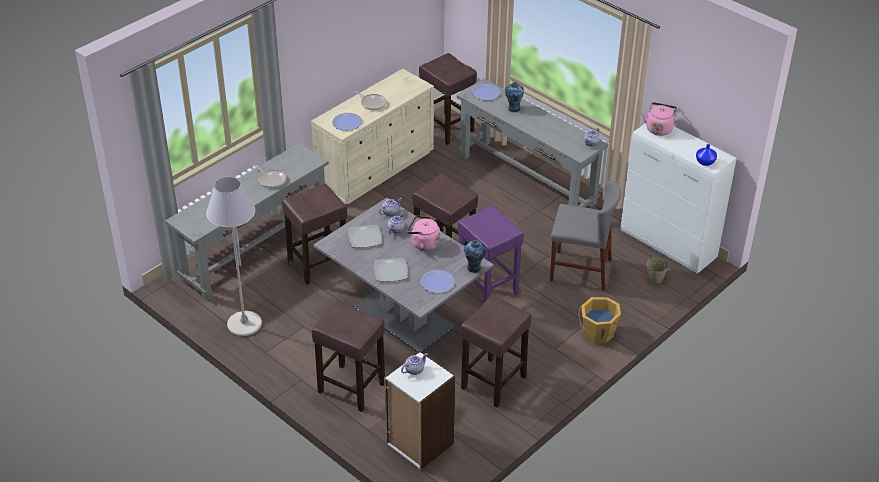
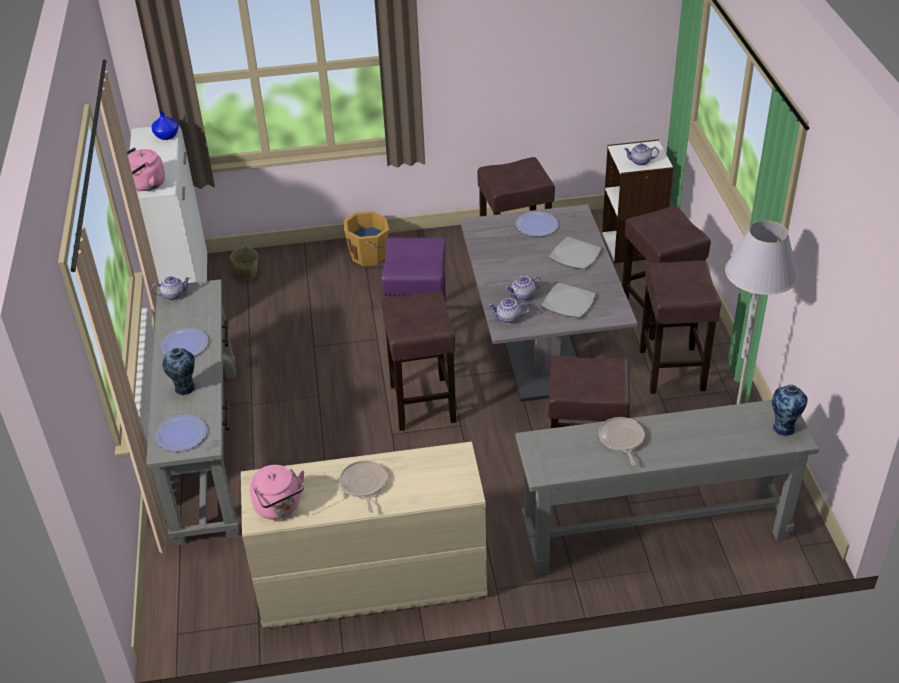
camera: 140 degrees left, 0 degrees up
plate [332,113,362,131] -> plate moved to [161,328,209,356]
pink kettle [407,216,440,251] -> pink kettle moved to [250,465,305,520]
brown stool [419,53,477,145] -> brown stool moved to [640,260,721,394]
vase [464,240,486,273] -> vase moved to [772,385,808,436]
grey chair [550,181,621,290] -> none

